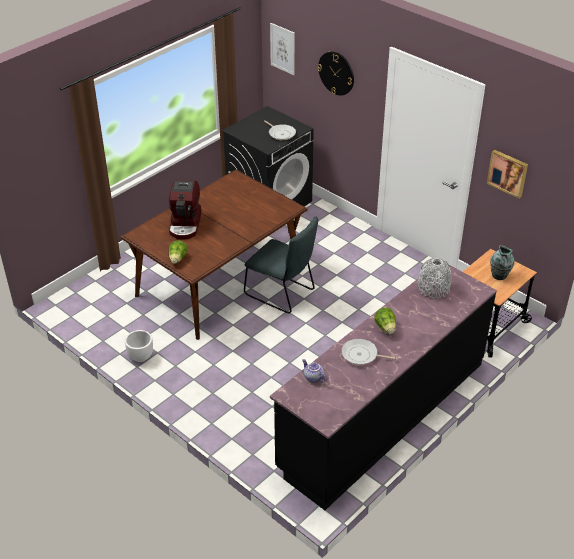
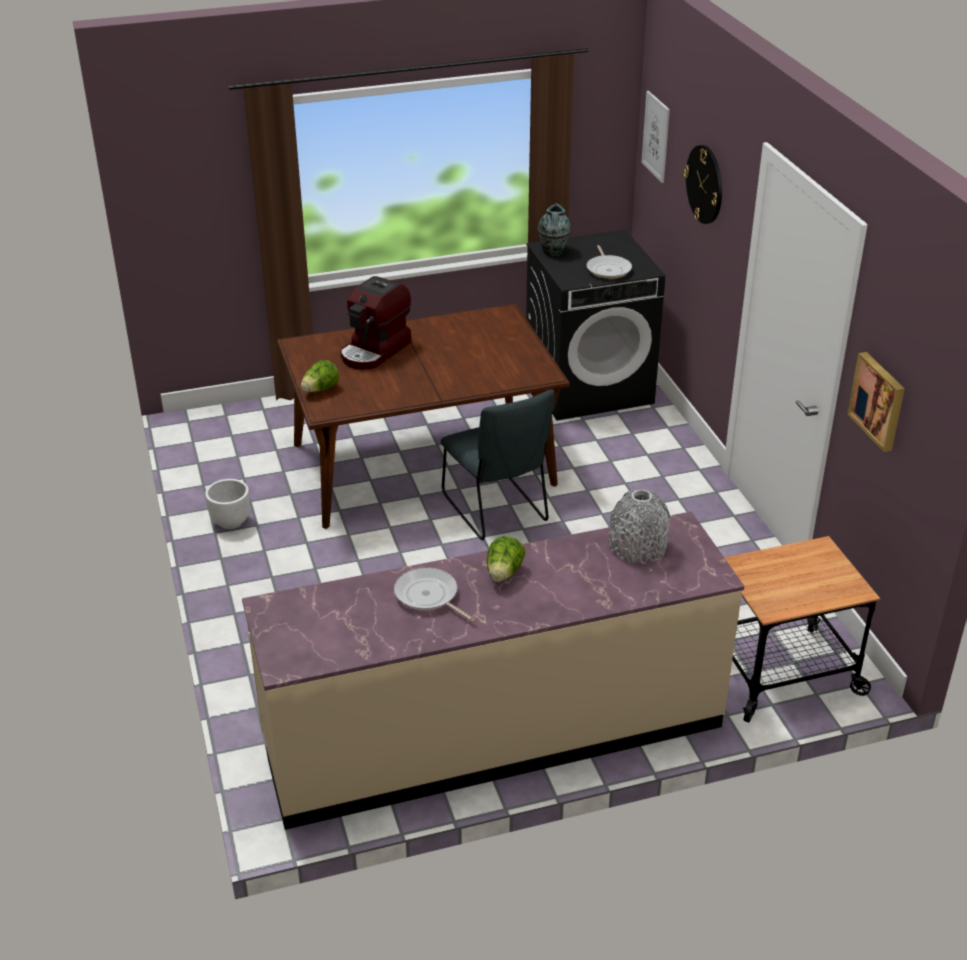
camera: 30 degrees right, 5 degrees down
black counter [270,265,497,510] -> beige counter [242,512,744,830]
teapot [302,359,326,383] -> none
vase [490,245,514,280] -> vase moved to [538,203,571,256]

